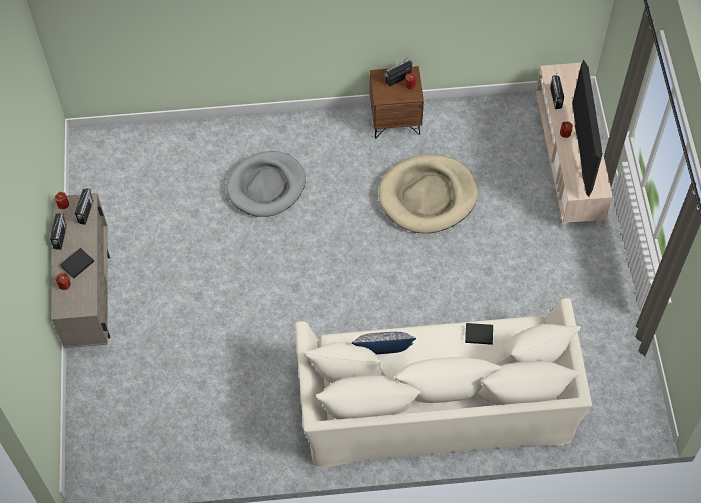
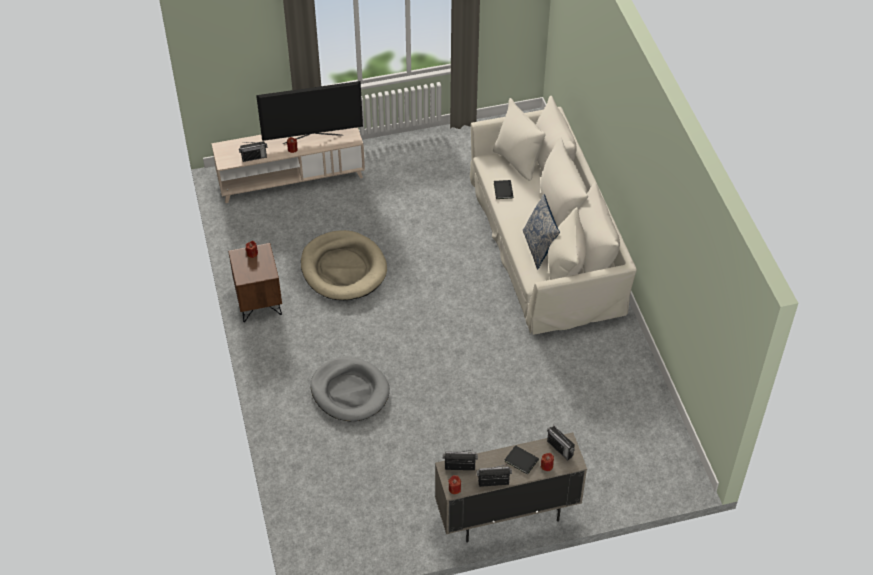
camera: 100 degrees left, 10 degrees down
radio [384,57,413,86] -> radio moved to [547,426,575,460]

